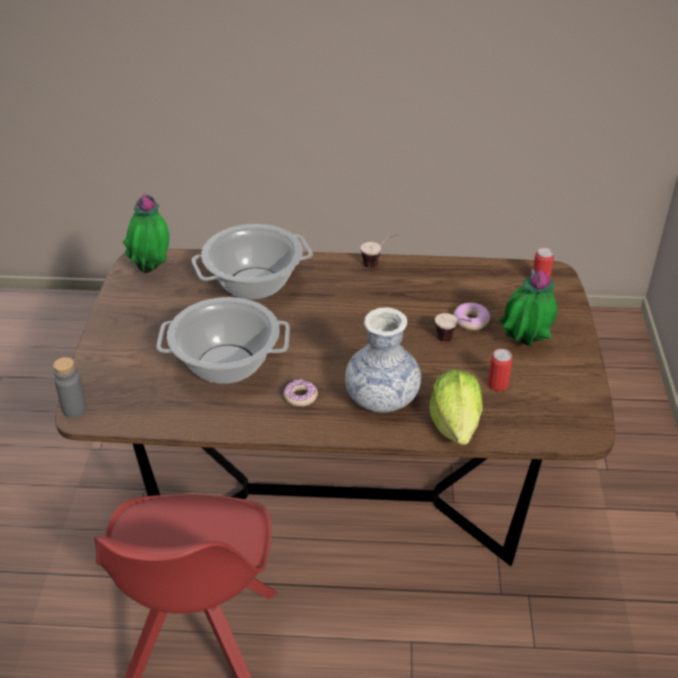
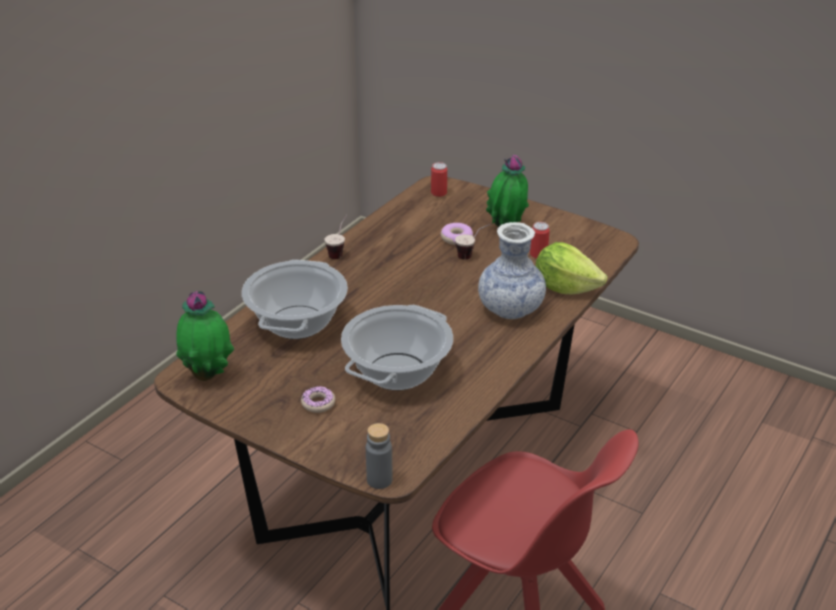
camera: 60 degrees left, 5 degrees down
donut [284,379,318,407] -> donut moved to [301,386,335,413]

